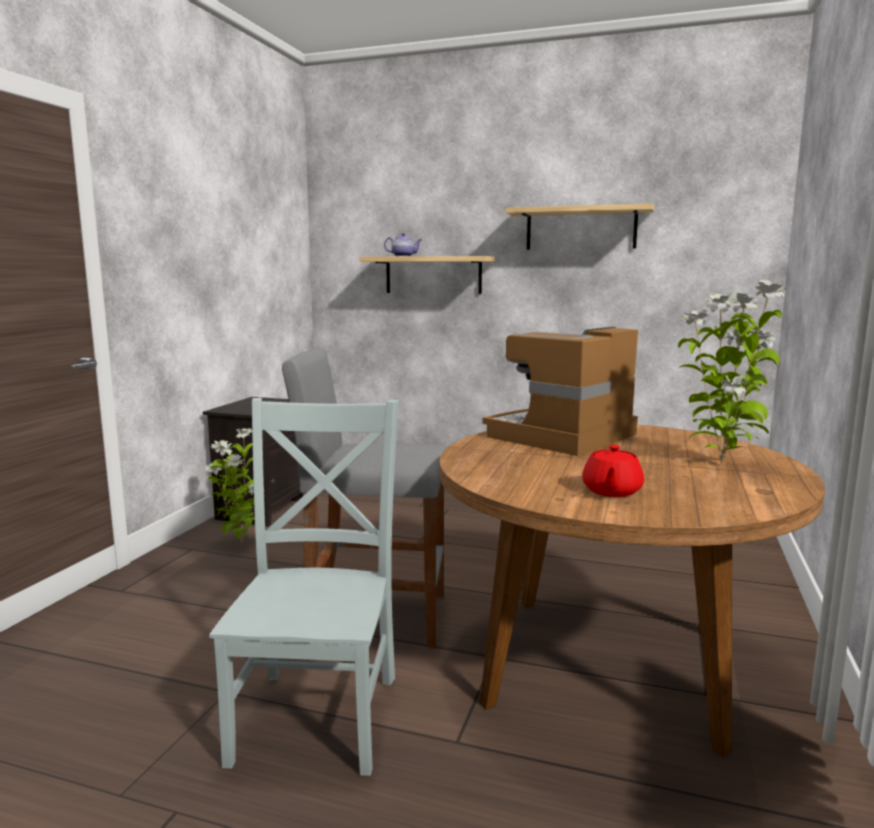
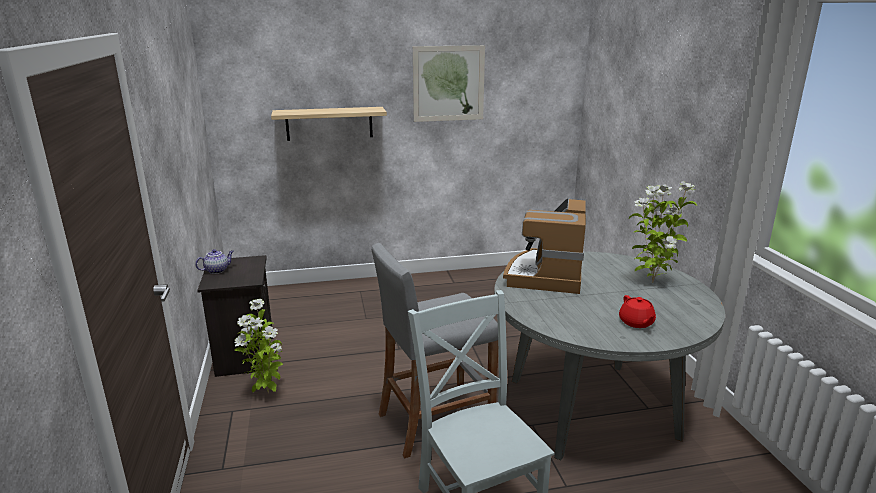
camera: 30 degrees left, 10 degrees up
teapot [384,233,422,257] -> teapot moved to [195,249,233,274]
brown dining table [440,424,825,757] -> grey dining table [494,251,725,460]
shelf [506,203,654,250] -> picture [413,45,485,122]

